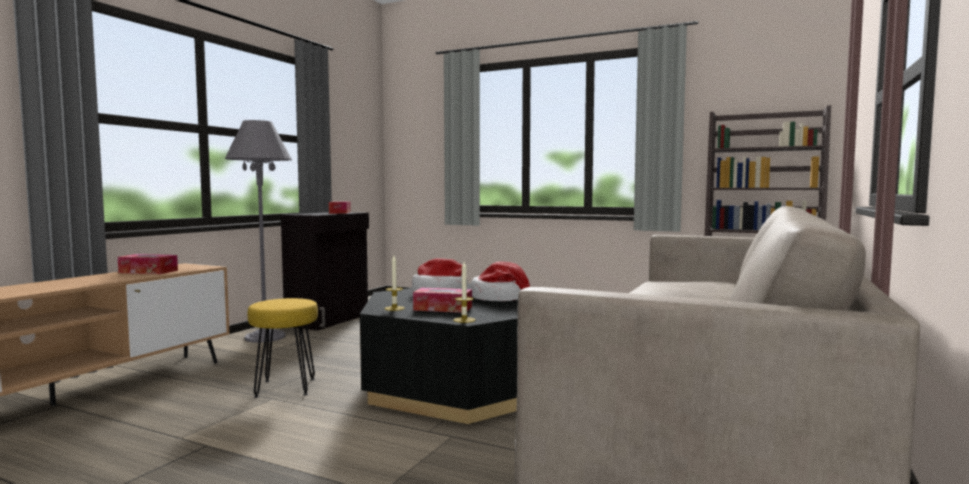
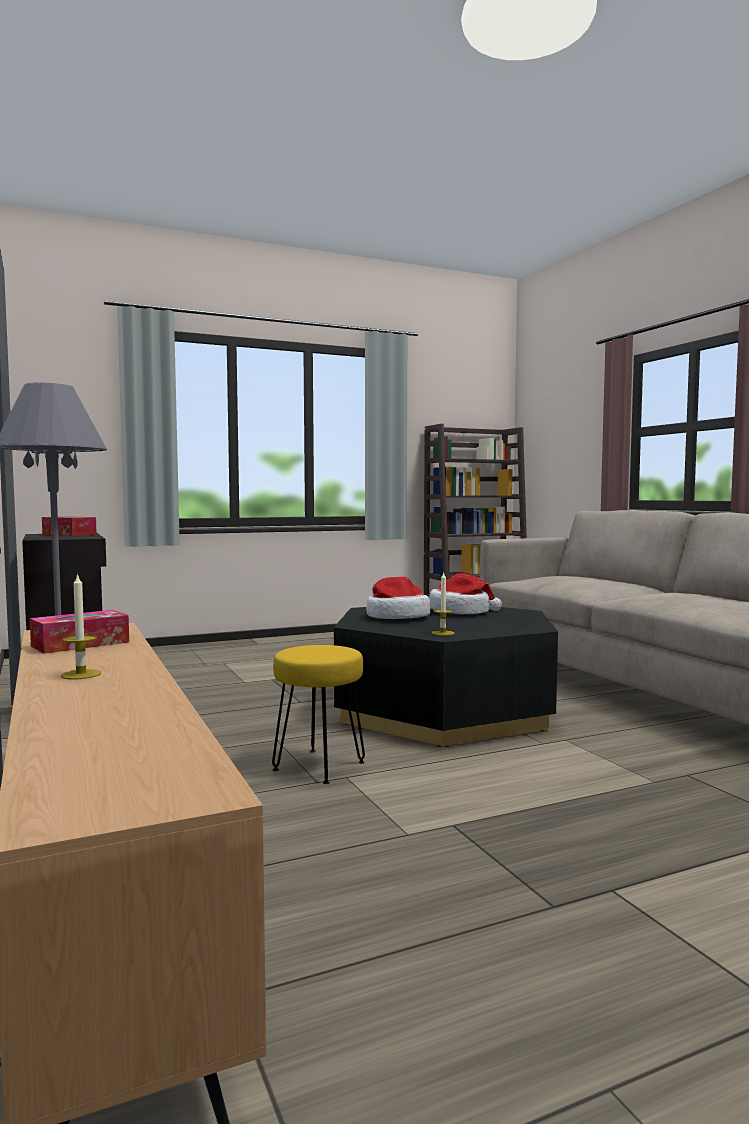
camera: 50 degrees left, 0 degrees up
tissue box [413,288,472,313] -> none
candle [453,262,475,323] -> candle moved to [61,573,101,680]

